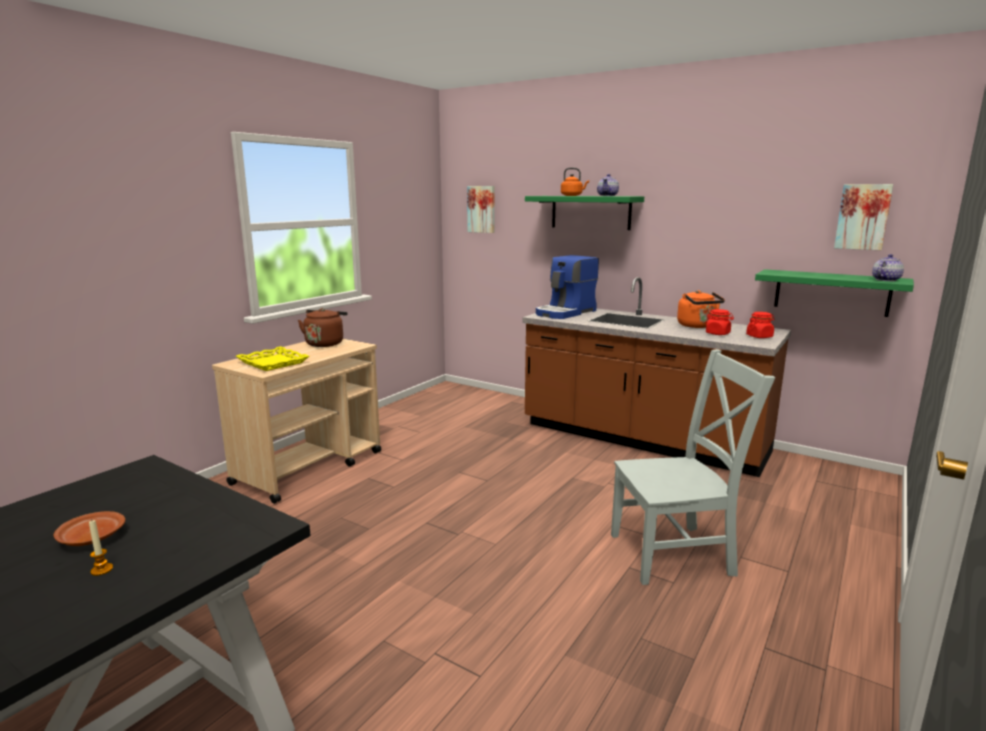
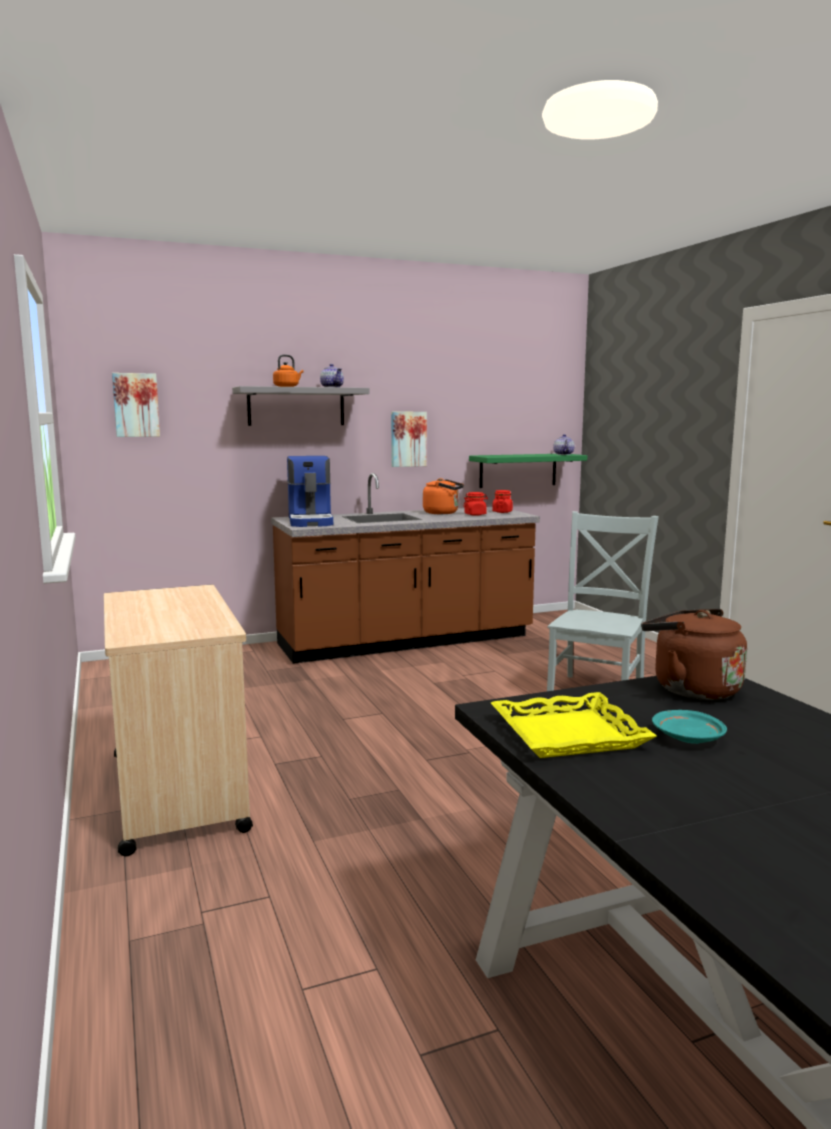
camera: 55 degrees left, 5 degrees down
brown plate [54,511,125,546] -> turquoise plate [652,710,727,744]
candle [89,519,113,576] -> none
yellow tray [236,346,309,371] -> yellow tray moved to [491,692,657,758]
brown kettle [298,308,348,347] -> brown kettle moved to [641,609,747,700]
green shelf [525,196,644,230] -> grey shelf [232,386,369,426]
picture [834,184,893,250] -> picture moved to [391,412,427,467]

